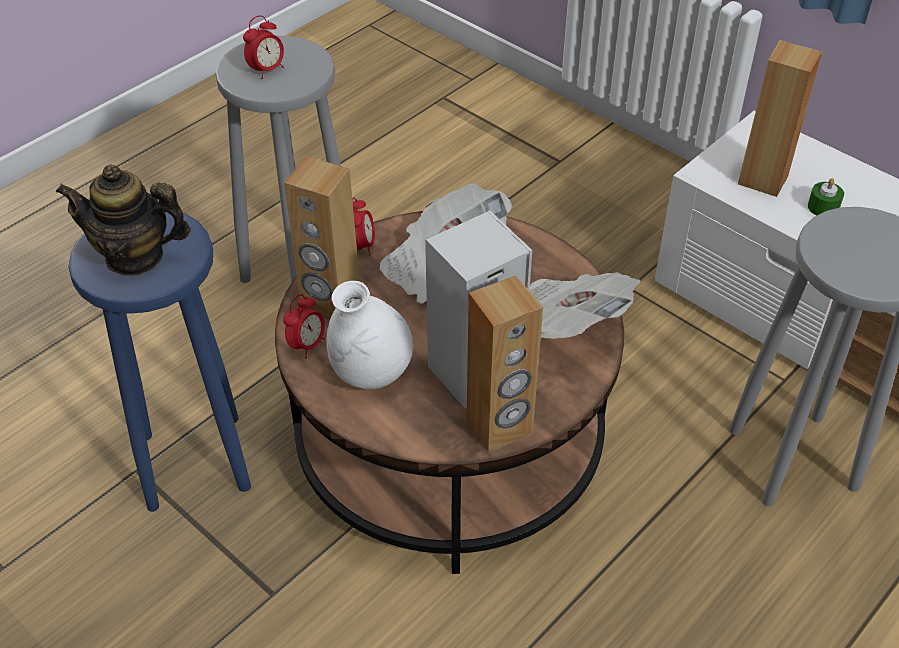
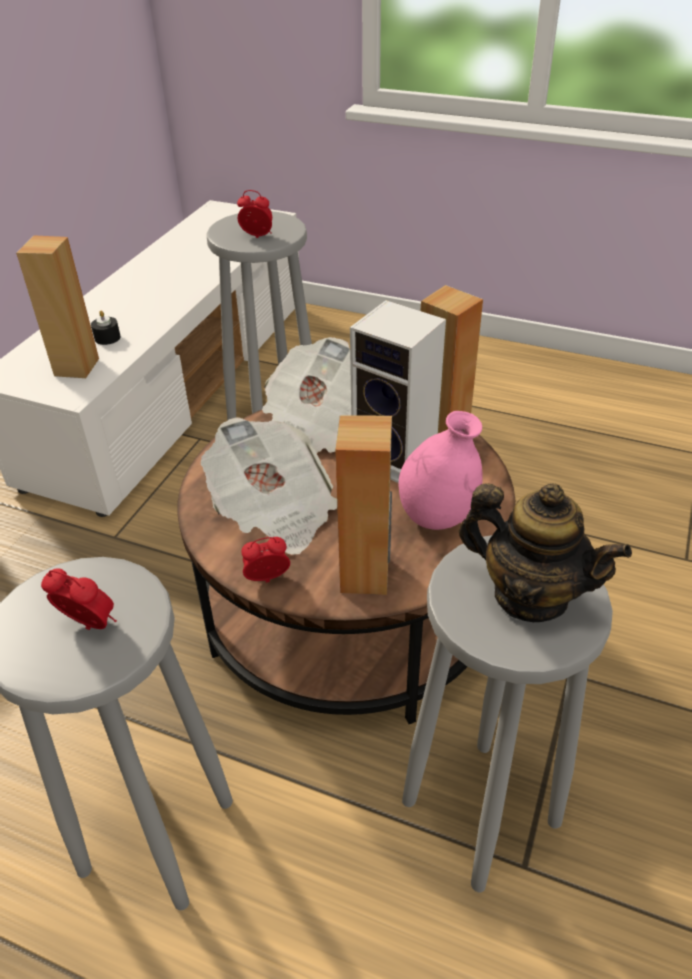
camera: 110 degrees left, 5 degrees down
teapot [56,164,191,276] -> teapot turned 45 degrees counterclockwise [459,483,632,622]
blue stool [68,212,251,512] -> grey stool [402,535,613,893]
alarm clock [283,294,325,358] -> alarm clock moved to [237,190,272,238]
white vase [326,281,413,389] -> pink vase [399,411,482,530]
green candle [808,178,844,215] -> black candle [91,311,121,345]

